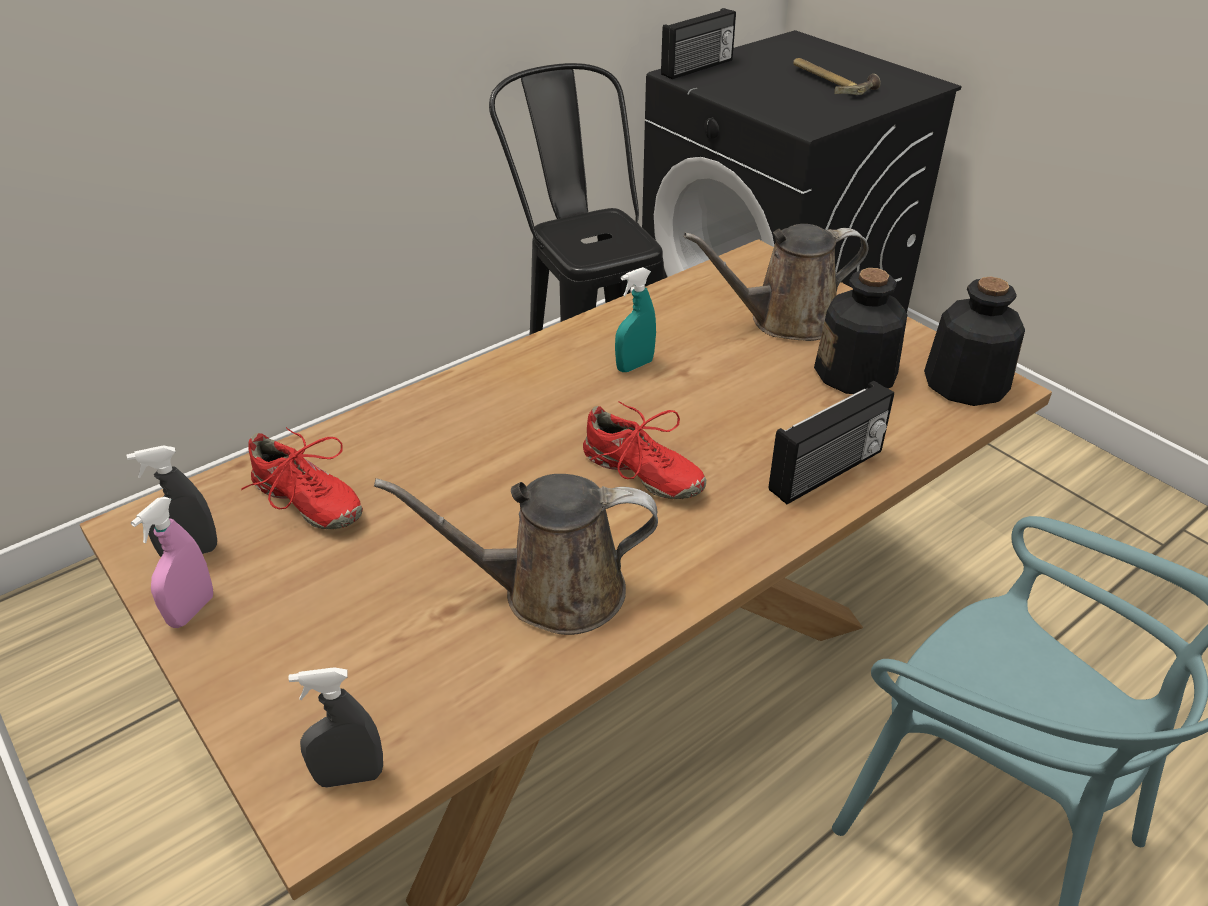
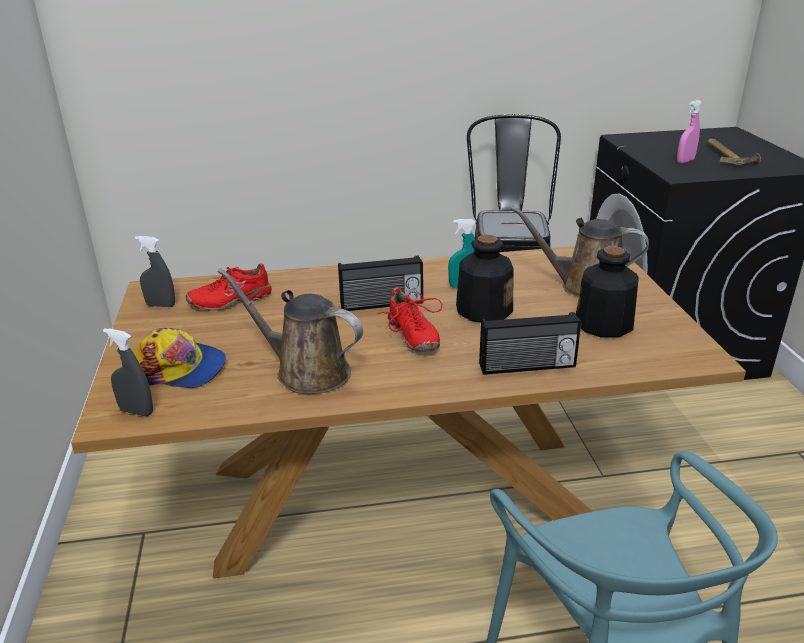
camera: 30 degrees right, 10 degrees down
pink spray bottle [131,497,213,628] -> pink spray bottle moved to [677,100,702,163]
red shoe [241,427,363,530] -> red shoe turned 90 degrees clockwise [186,263,272,311]
radio [661,8,736,79] -> radio moved to [338,255,423,311]
bottle [924,276,1025,406] -> bottle moved to [456,234,514,322]
none -> cap [133,328,226,388]

